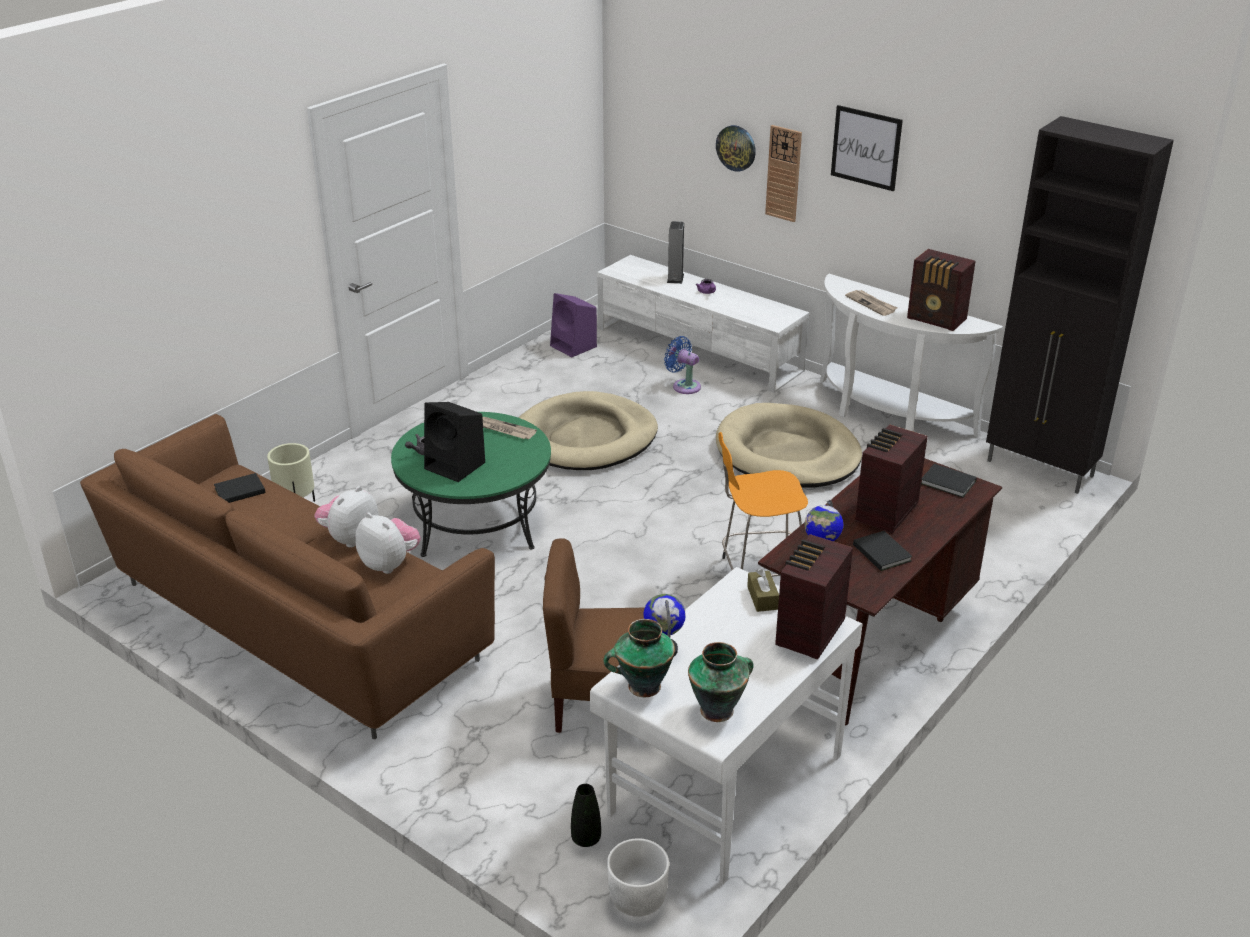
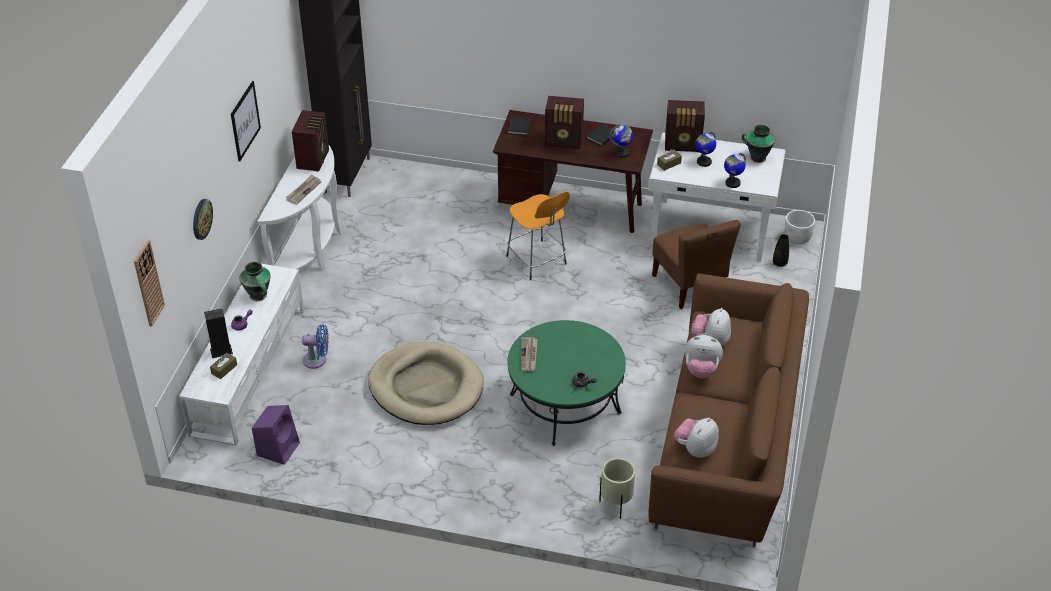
camera: 115 degrees left, 10 degrees up
black book [214,473,266,503] -> plush toy [674,418,719,458]
black speaker [424,402,485,482] -> none
vase [603,619,675,697] -> vase moved to [239,262,271,301]
blue fan [664,336,701,394] -> blue fan turned 105 degrees counterclockwise [302,324,329,369]
beige dog bed [716,403,862,487] -> none
wall clock [765,125,802,222] -> wall clock moved to [134,240,165,327]
none -> brown tissue box [210,353,237,379]
none -> globe [695,131,716,167]

